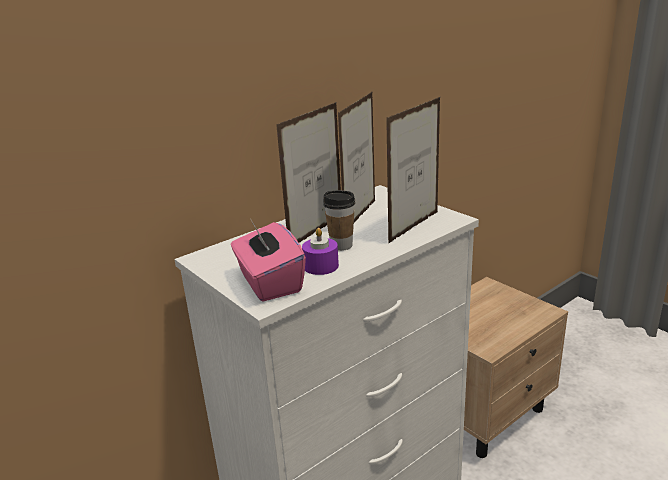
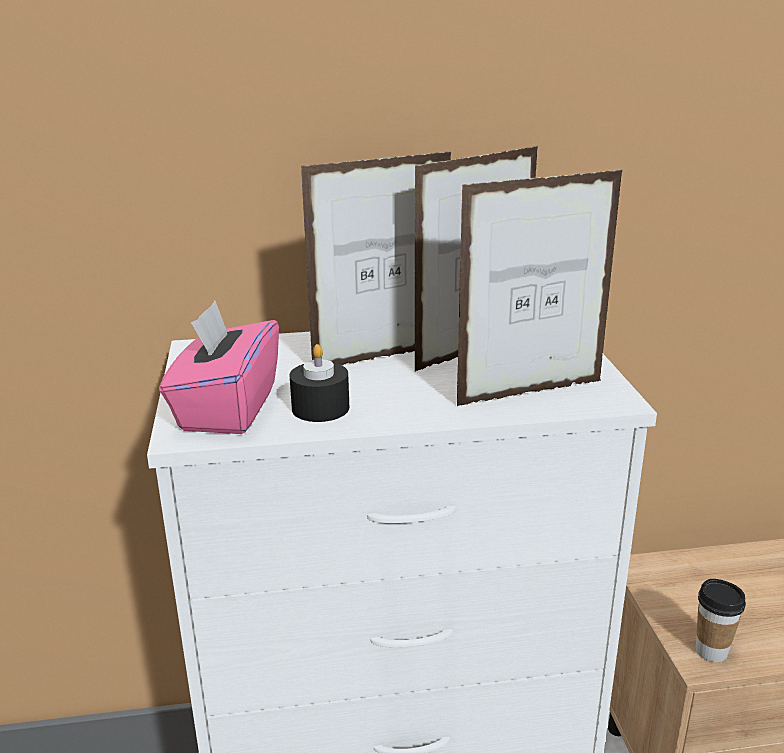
camera: 30 degrees right, 0 degrees up
purple candle [302,228,339,275] -> black candle [289,344,349,422]
cup [323,190,355,251] -> cup moved to [696,579,746,662]

